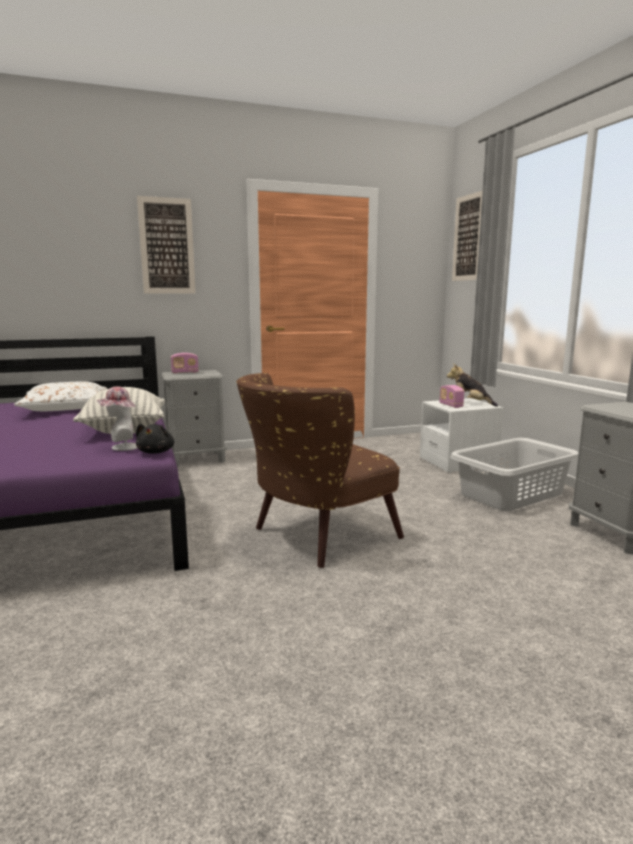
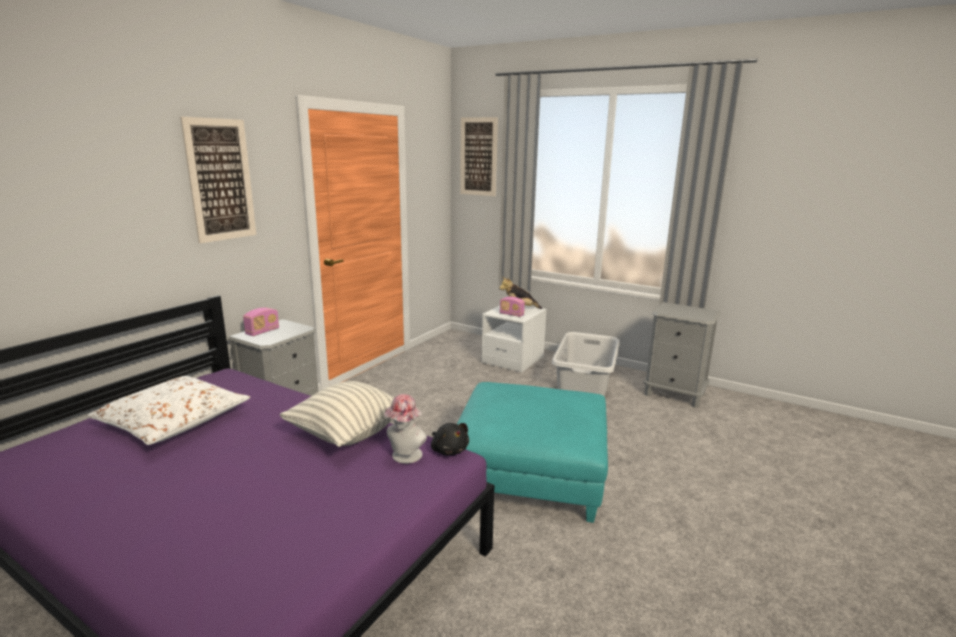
camera: 40 degrees left, 5 degrees up
brown armchair [236,373,404,568] -> turquoise ottoman [457,382,608,523]

